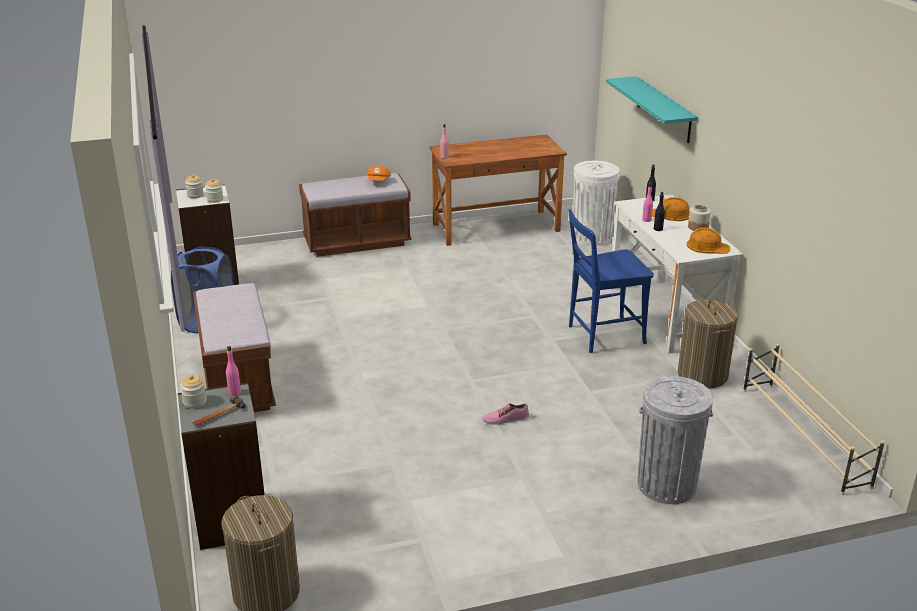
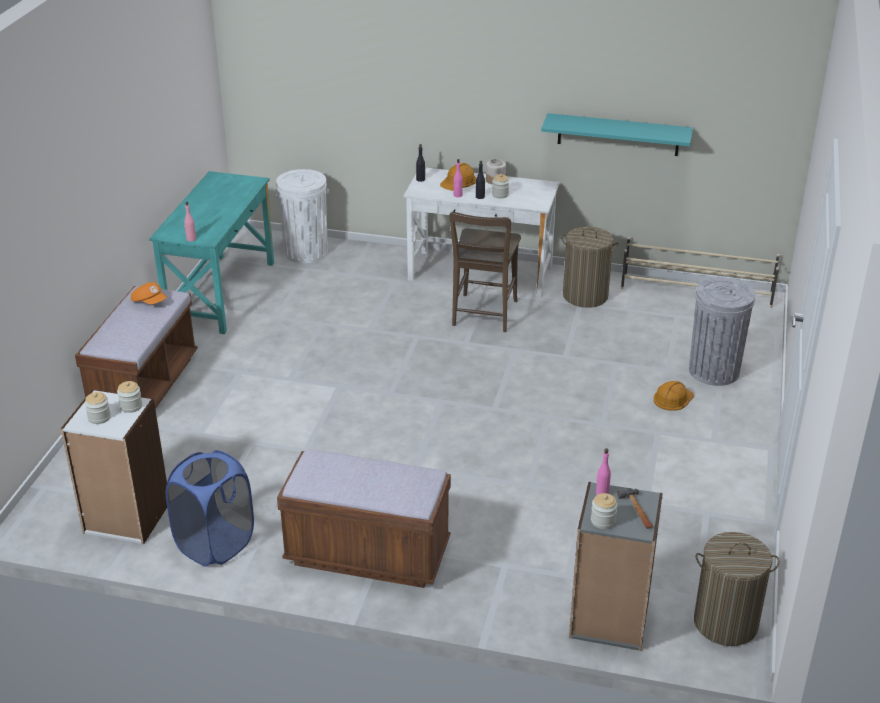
camera: 60 degrees left, 5 degrees up
brown desk [429,134,567,246] -> turquoise desk [149,171,274,334]
shoe [482,404,529,425] -> none
blue chair [568,209,654,353] -> brown chair [449,212,521,332]
turquoise shelf [606,76,698,143] -> turquoise shelf moved to [541,113,693,156]
orange hard hat [687,228,730,254] -> orange hard hat moved to [654,381,694,411]
none -> jar [492,174,509,199]

